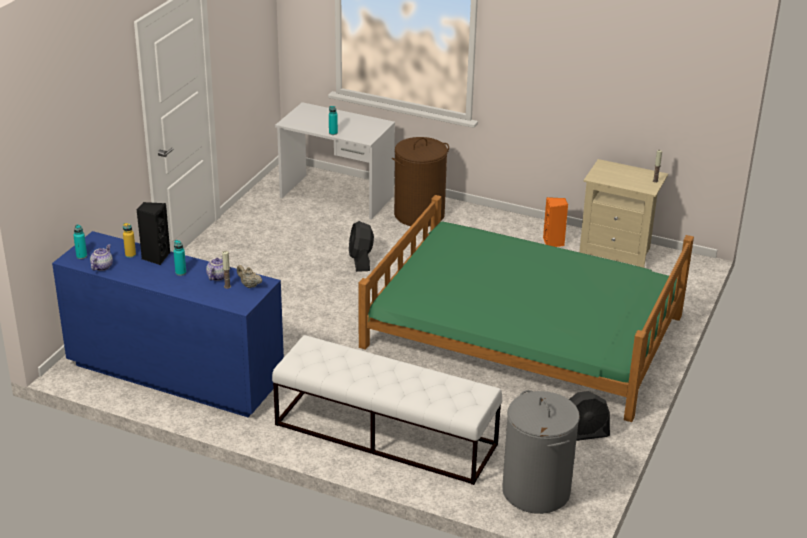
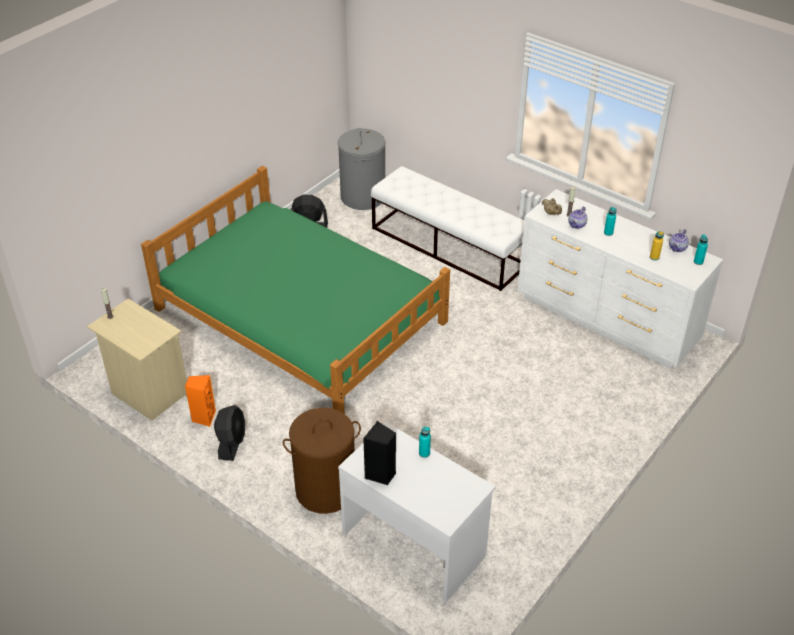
camera: 165 degrees left, 10 degrees up
blue dresser [52,231,284,417] -> white dresser [517,189,723,369]
black speaker [137,202,170,265] -> black speaker moved to [363,421,396,485]
black fan [349,221,374,272] -> black fan moved to [214,405,245,461]

